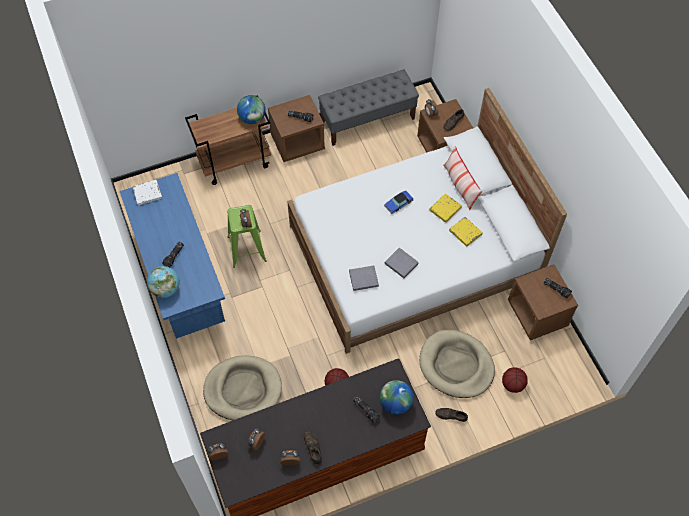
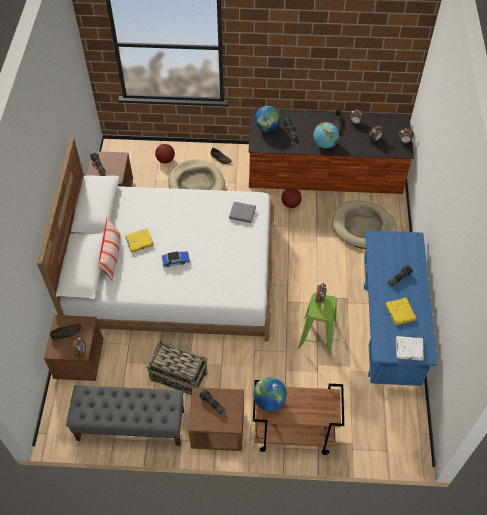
camera: 155 degrees left, 5 degrees down
globe [147,266,180,298] -> globe moved to [313,122,339,148]
grey book [385,248,419,278] -> none
yellow book [449,217,483,246] -> yellow book moved to [385,297,417,325]
none -> basket [146,340,208,395]

